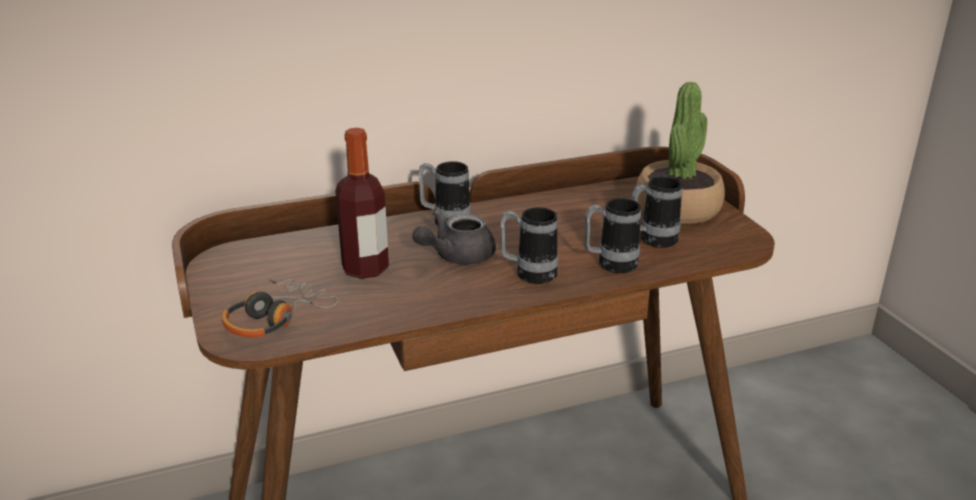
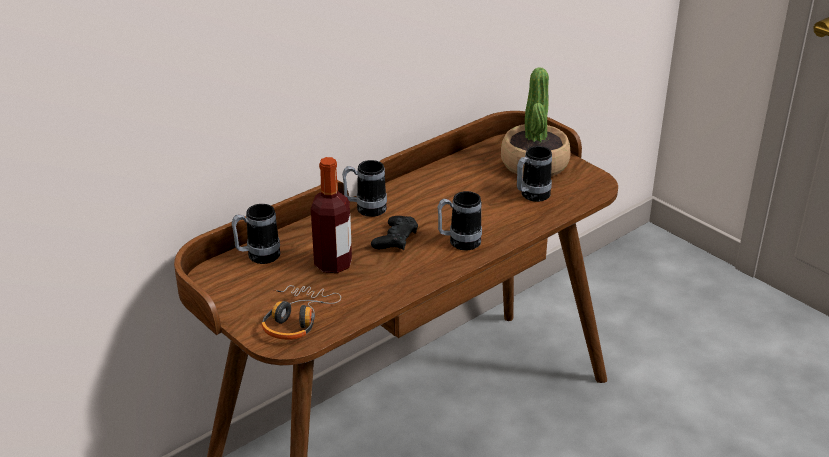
camera: 20 degrees left, 5 degrees up
grey teapot [412,210,496,265] -> black game controller [371,216,418,250]
mug [585,198,641,273] -> mug moved to [232,204,280,264]

